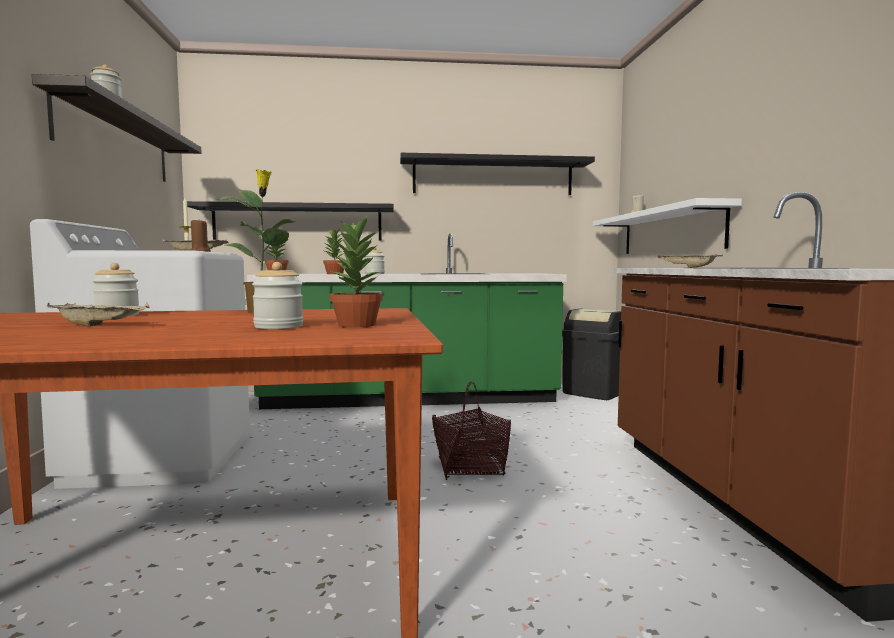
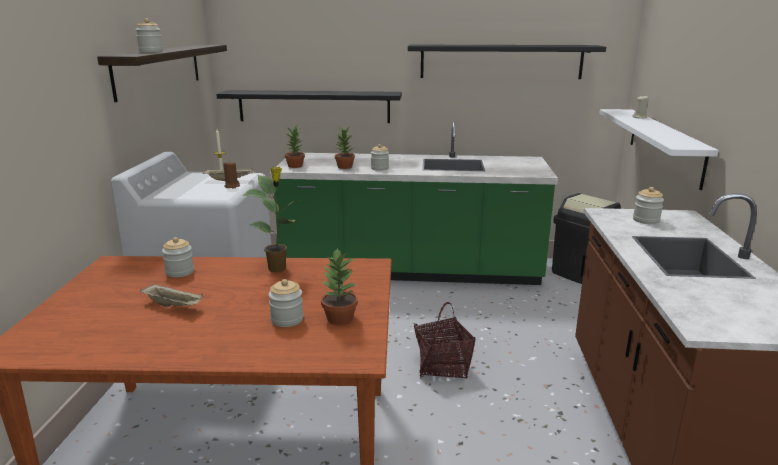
camera: 10 degrees right, 15 degrees up
beige tray [656,254,723,268] -> jar [633,187,664,224]

